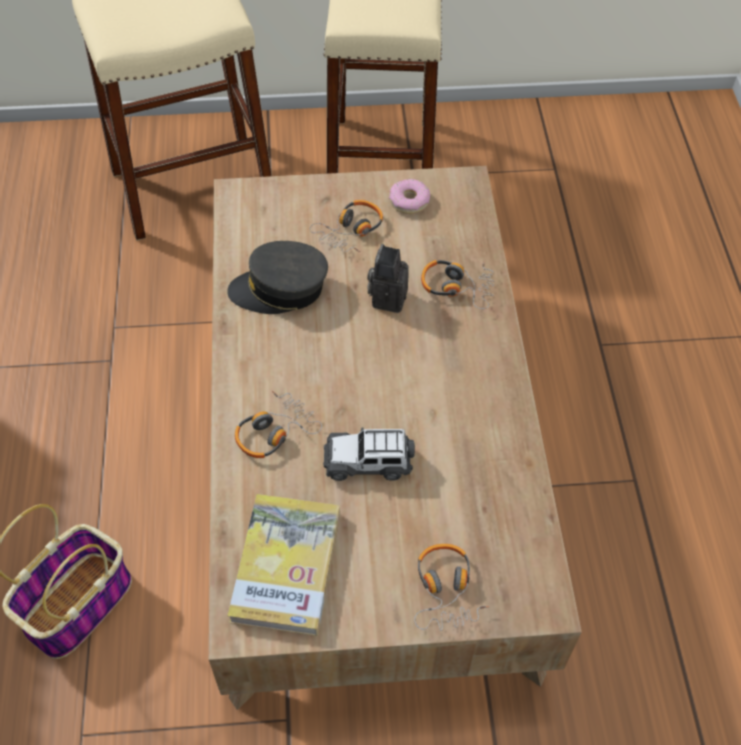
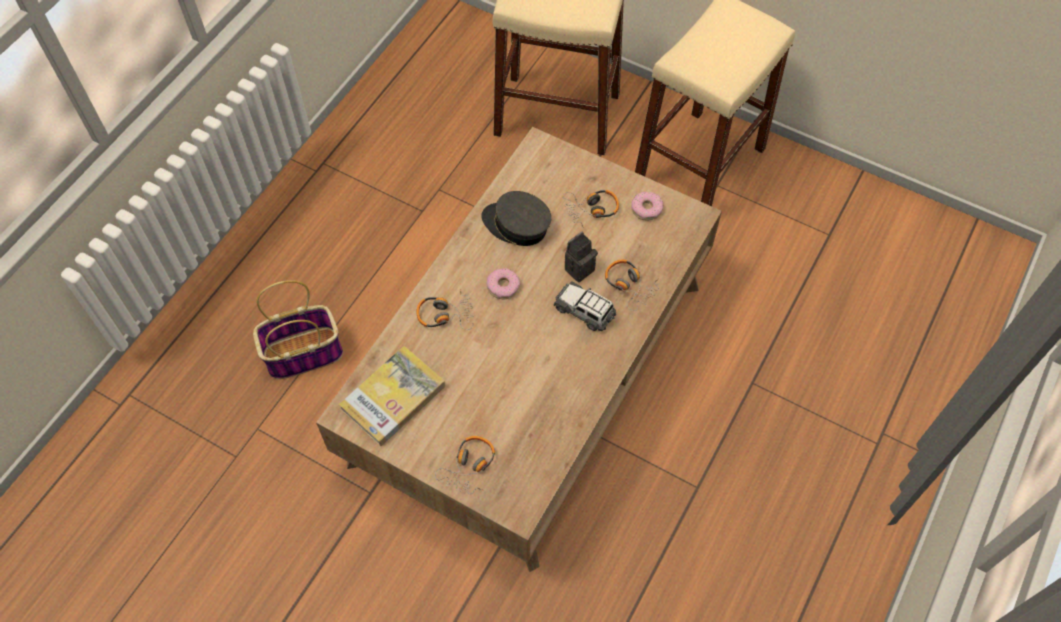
camera: 35 degrees right, 5 degrees up
toy car [323,427,415,481] -> toy car moved to [553,282,617,331]
none -> donut [486,268,520,299]

